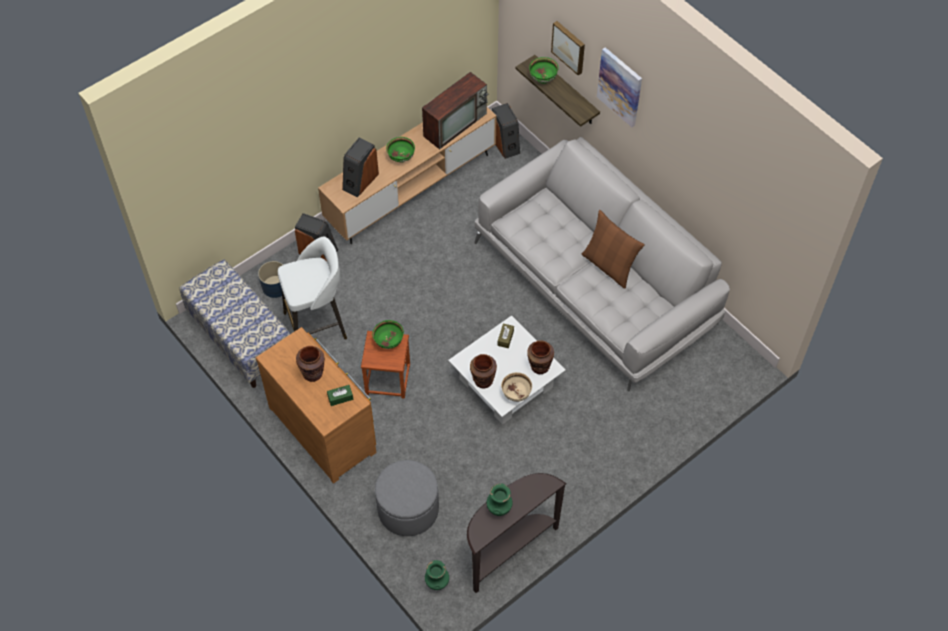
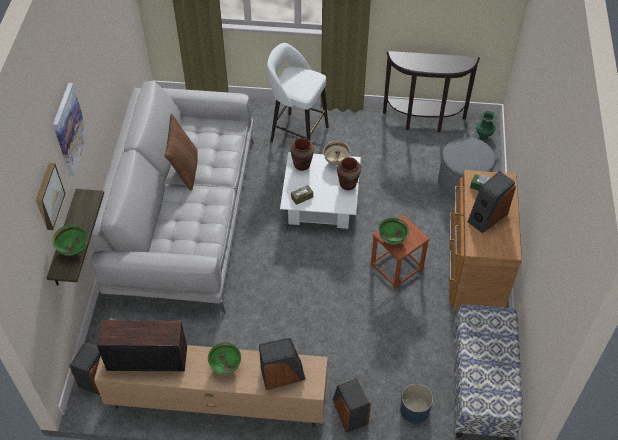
camera: 135 degrees left, 5 degrees down
white stool [278,236,347,339] -> white stool moved to [267,43,329,143]
brown vase [296,346,325,382] -> speaker [467,171,516,233]
green vase [487,483,513,516] -> none

